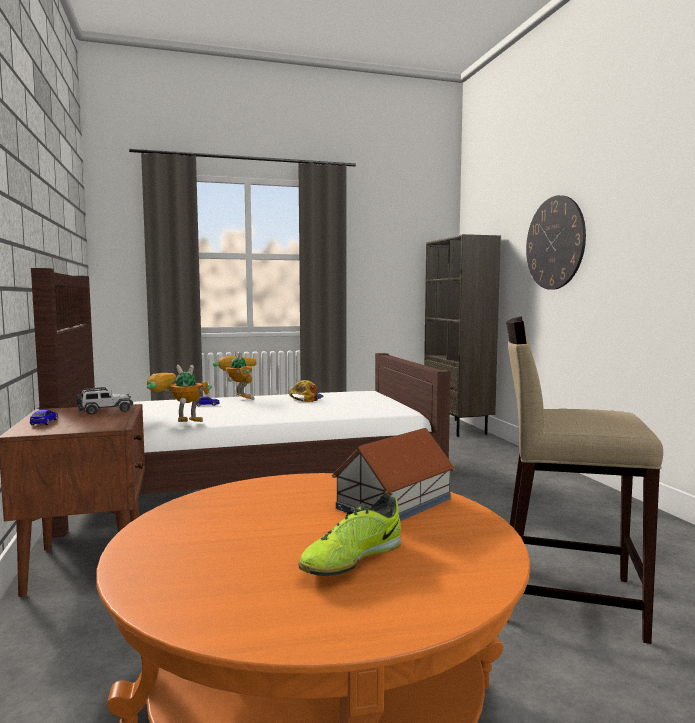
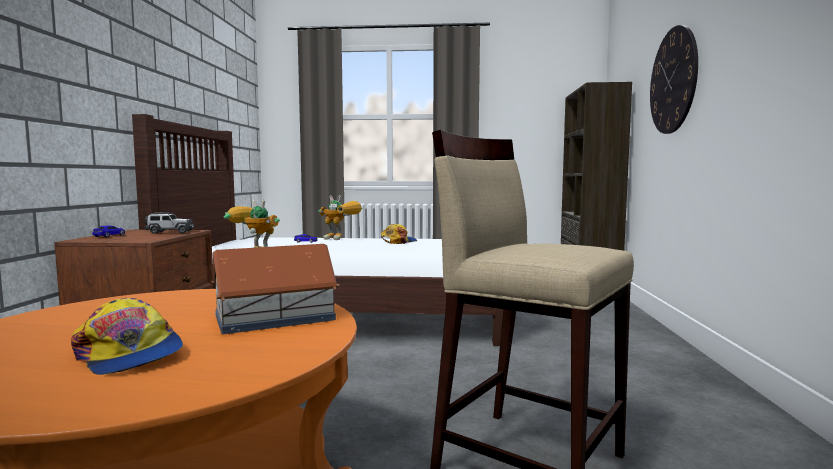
camera: 20 degrees right, 0 degrees up
toy robot [213,351,257,400] -> toy robot turned 120 degrees clockwise [318,195,362,240]
shoe [298,494,401,576] -> cap [71,298,183,375]

